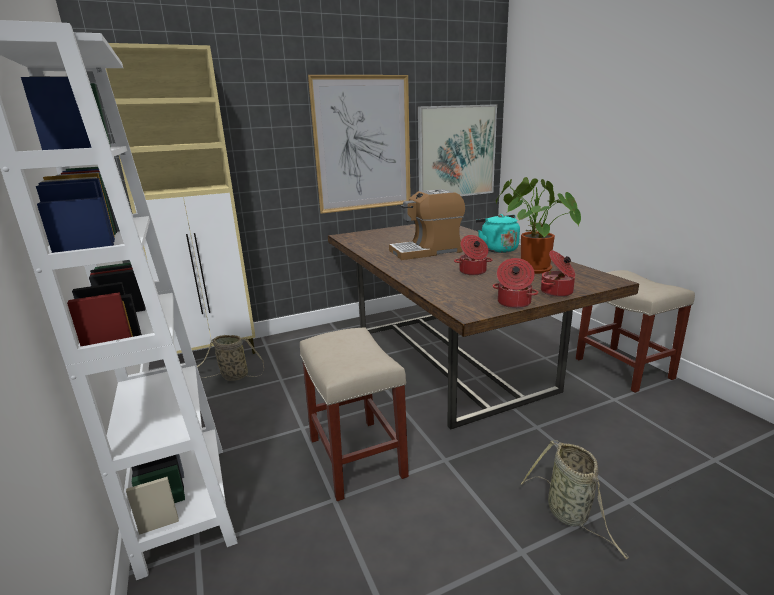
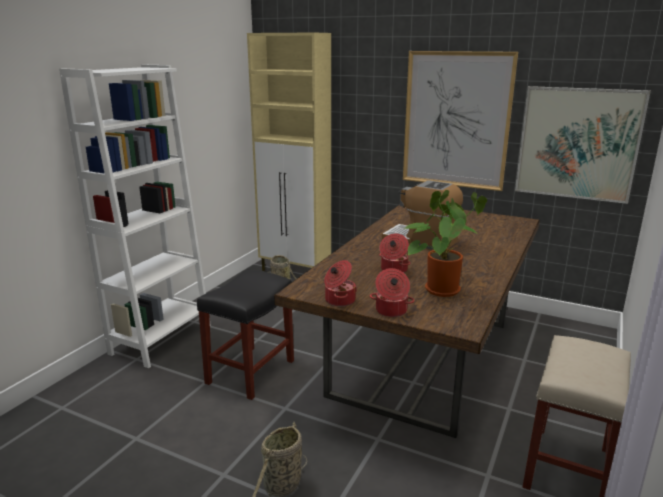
camera: 50 degrees right, 0 degrees up
beige stool [300,327,409,501] -> black stool [197,270,294,400]
turquoise kettle [476,214,520,253] -> none

